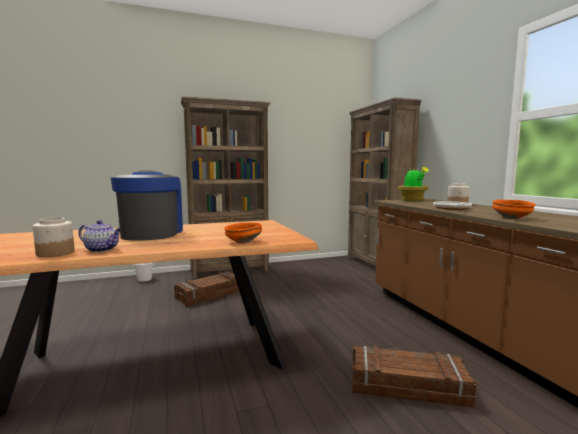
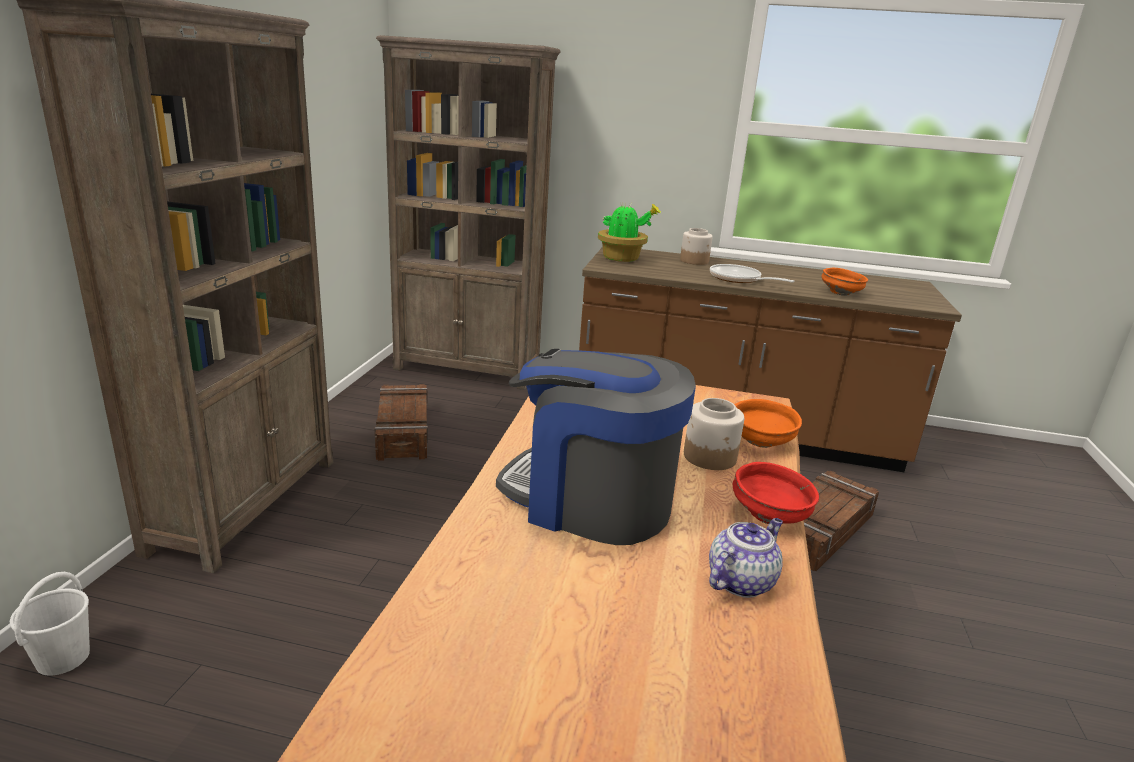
camera: 60 degrees left, 15 degrees up
jar [33,217,75,257] -> jar moved to [684,398,744,470]
crate [174,272,239,307] -> crate moved to [375,384,428,461]
none -> red bowl [733,462,819,524]

